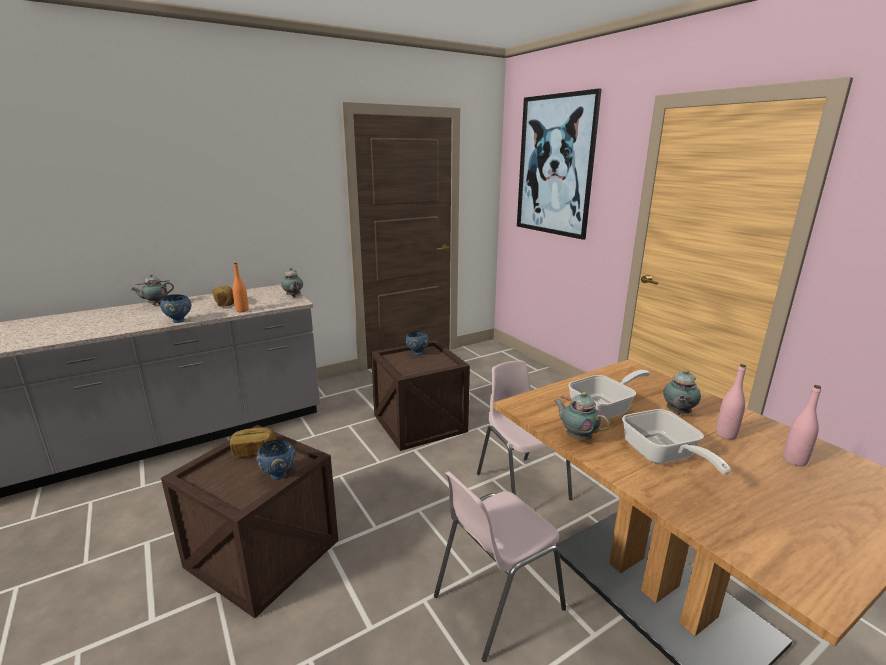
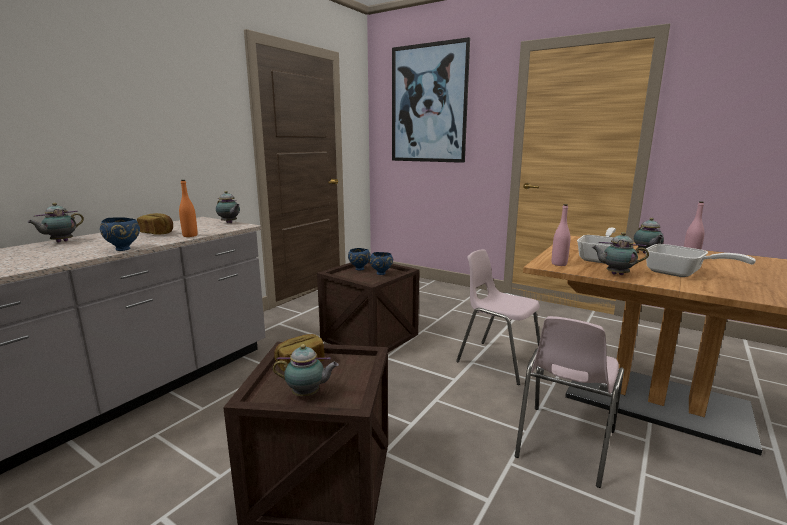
camera: 25 degrees left, 5 degrees down
blue bowl [256,440,296,480] -> blue bowl moved to [370,252,393,275]
pink bottle [783,385,821,467] -> pink bottle moved to [552,204,570,266]
none -> teapot [273,344,339,397]

